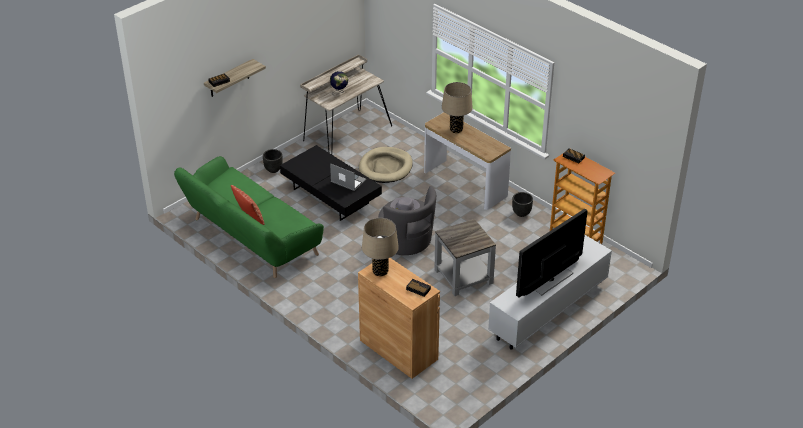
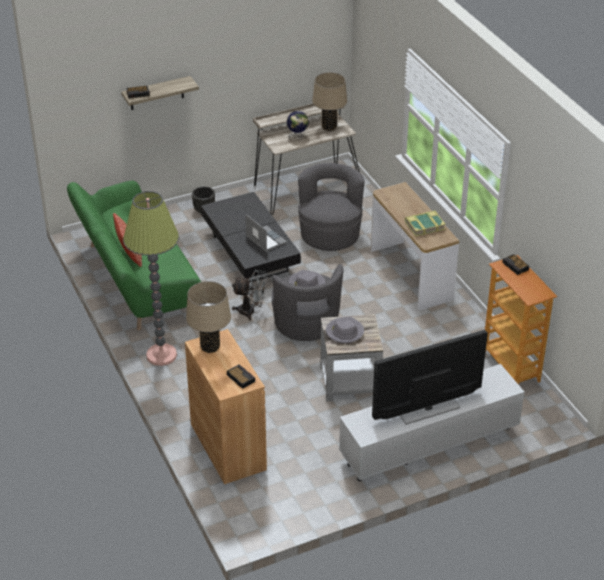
camera: 20 degrees right, 0 degrees up
beige dog bed [359,147,413,183] -> grey armchair [298,163,364,251]
beige table lamp [442,82,473,133] -> beige table lamp moved to [312,72,347,131]
black planter [512,192,533,217] -> none
none -> floor lamp [123,191,179,366]
none -> grey fan [232,270,267,320]
none -> grey hat [326,317,364,344]
none -> book [405,210,446,237]

